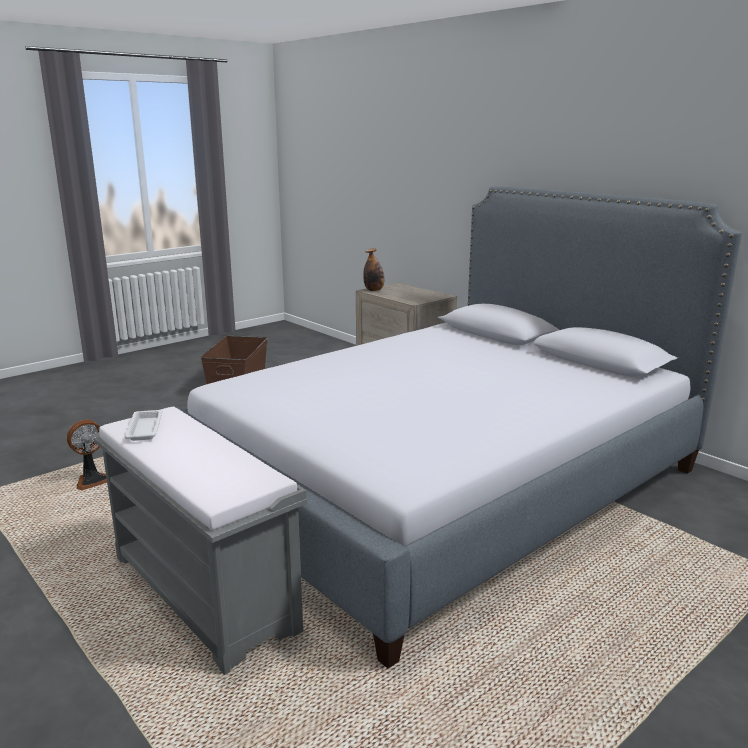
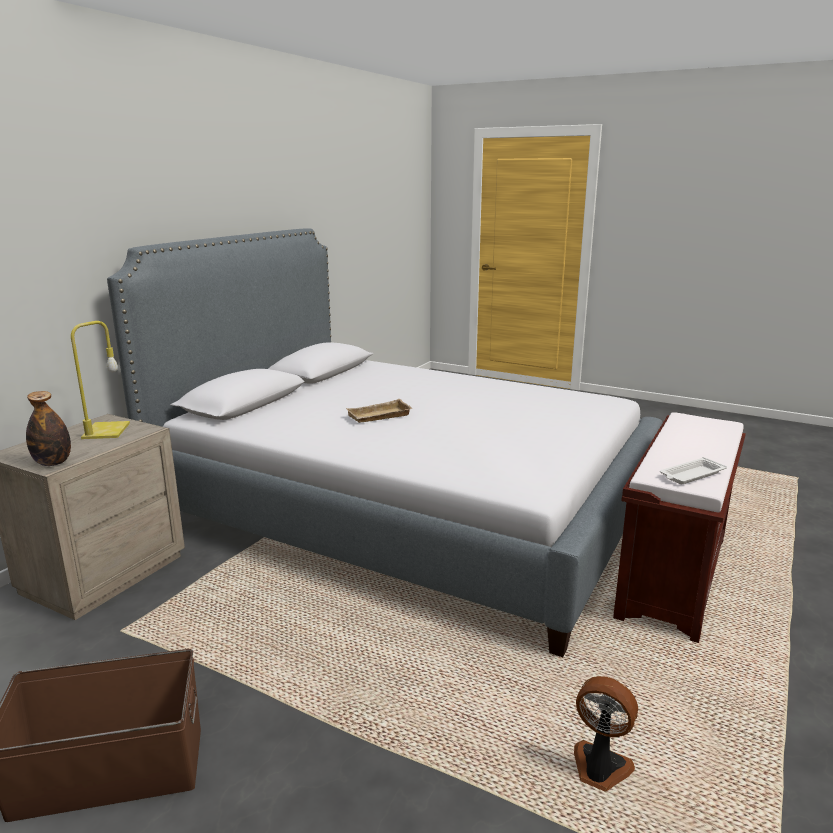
camera: 110 degrees left, 0 degrees up
grey bench [94,407,307,675] -> brown bench [613,412,746,643]
none -> yellow table lamp [71,321,130,439]
none -> beige tray [346,399,412,423]

